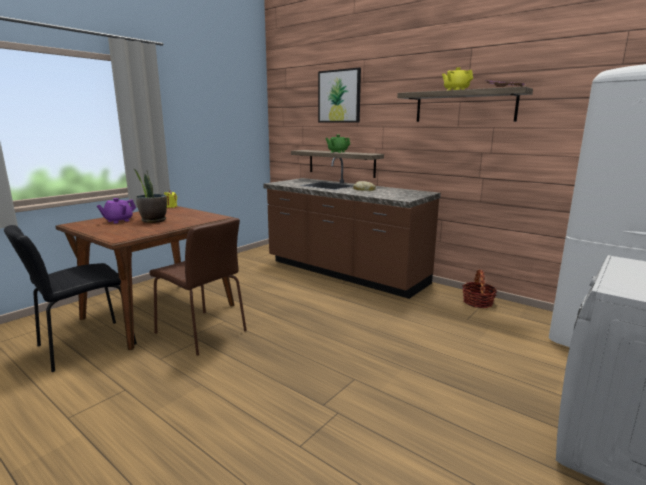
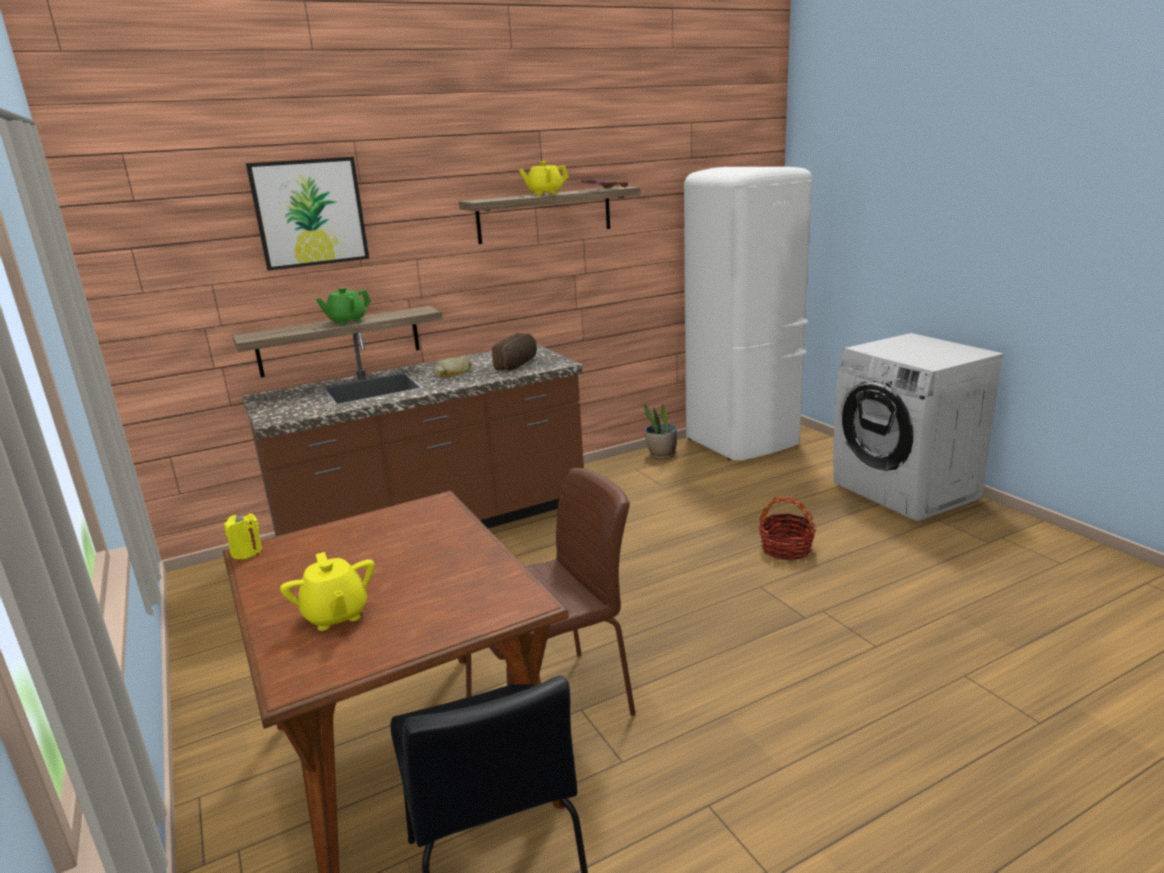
camera: 65 degrees left, 5 degrees up
purple teapot [97,198,136,224] -> yellow teapot [280,552,375,631]
potted plant [133,168,167,223] -> potted plant moved to [644,404,677,459]
basket [462,270,497,308] -> basket moved to [759,496,816,560]
none -> bread [492,333,537,370]

